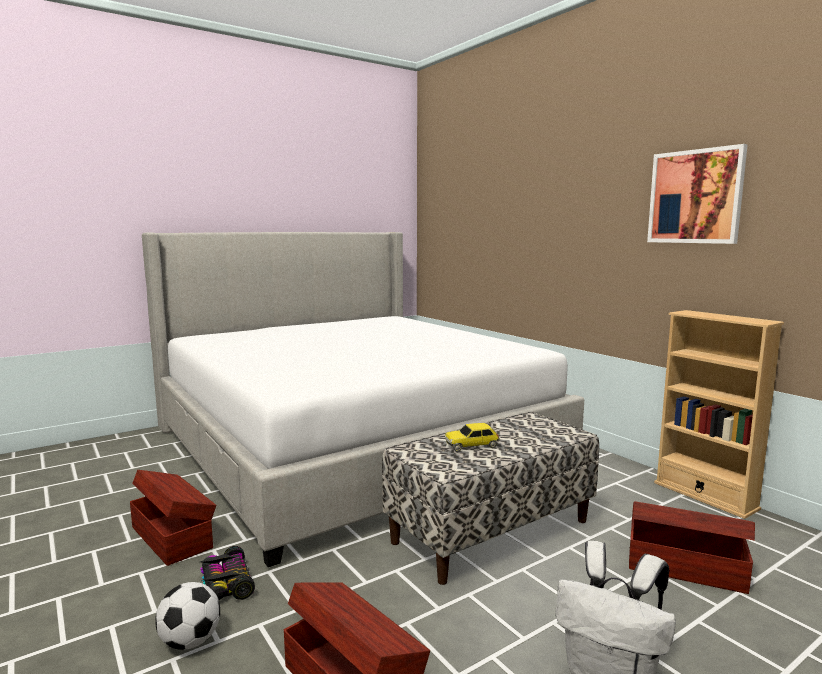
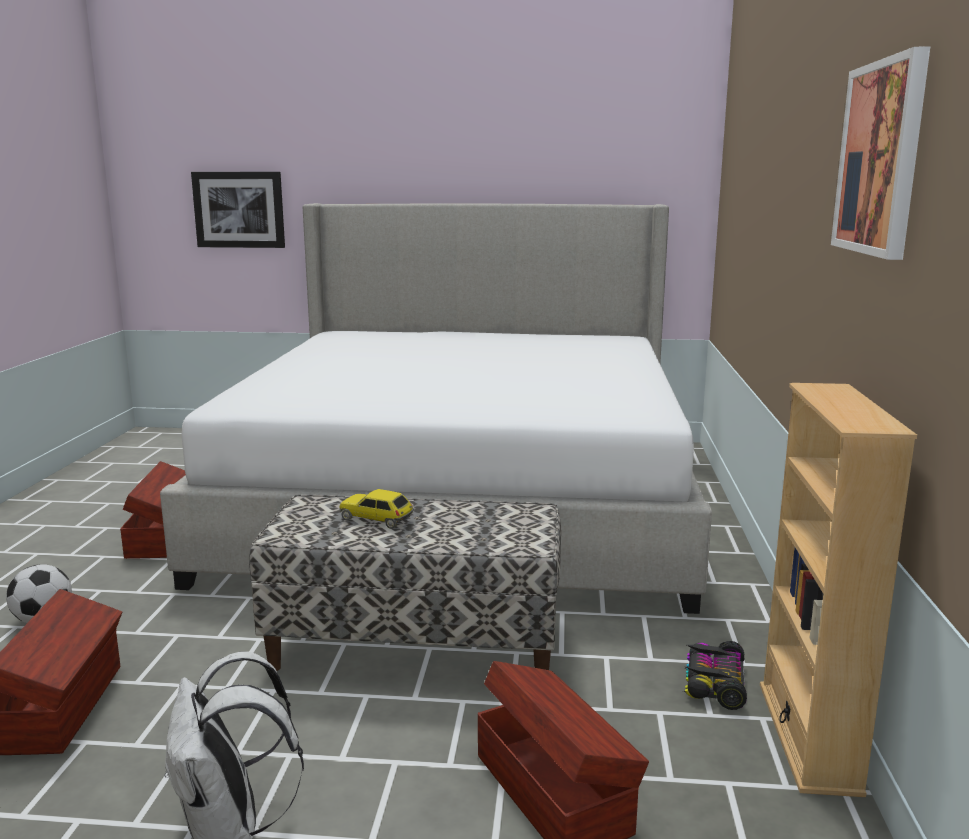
camera: 40 degrees right, 5 degrees up
toy car [200,546,255,600] -> toy car moved to [683,641,747,710]
none -> picture [191,172,285,248]

